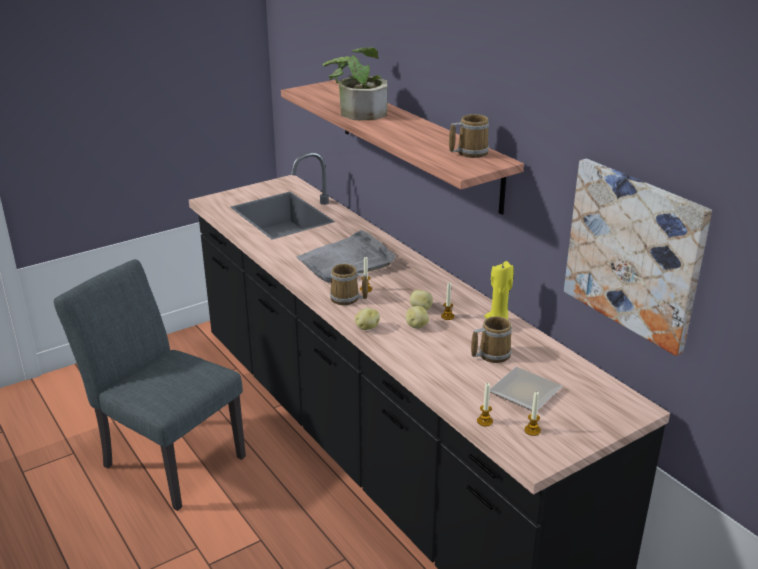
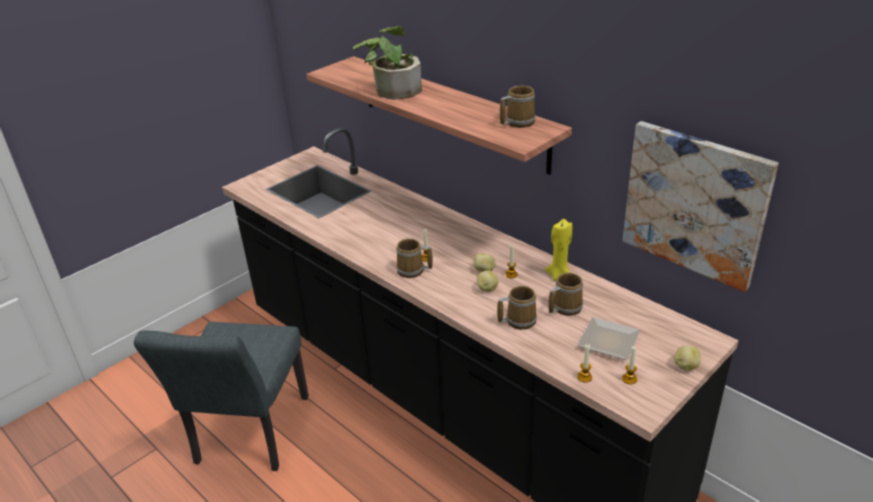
camera: 10 degrees left, 5 degrees up
grey chair [54,259,246,511] -> grey chair turned 105 degrees counterclockwise [134,322,309,471]
grey tray [296,230,396,283] -> none
potato [355,308,380,330] -> potato moved to [674,345,701,371]
none -> mug [497,286,537,330]

